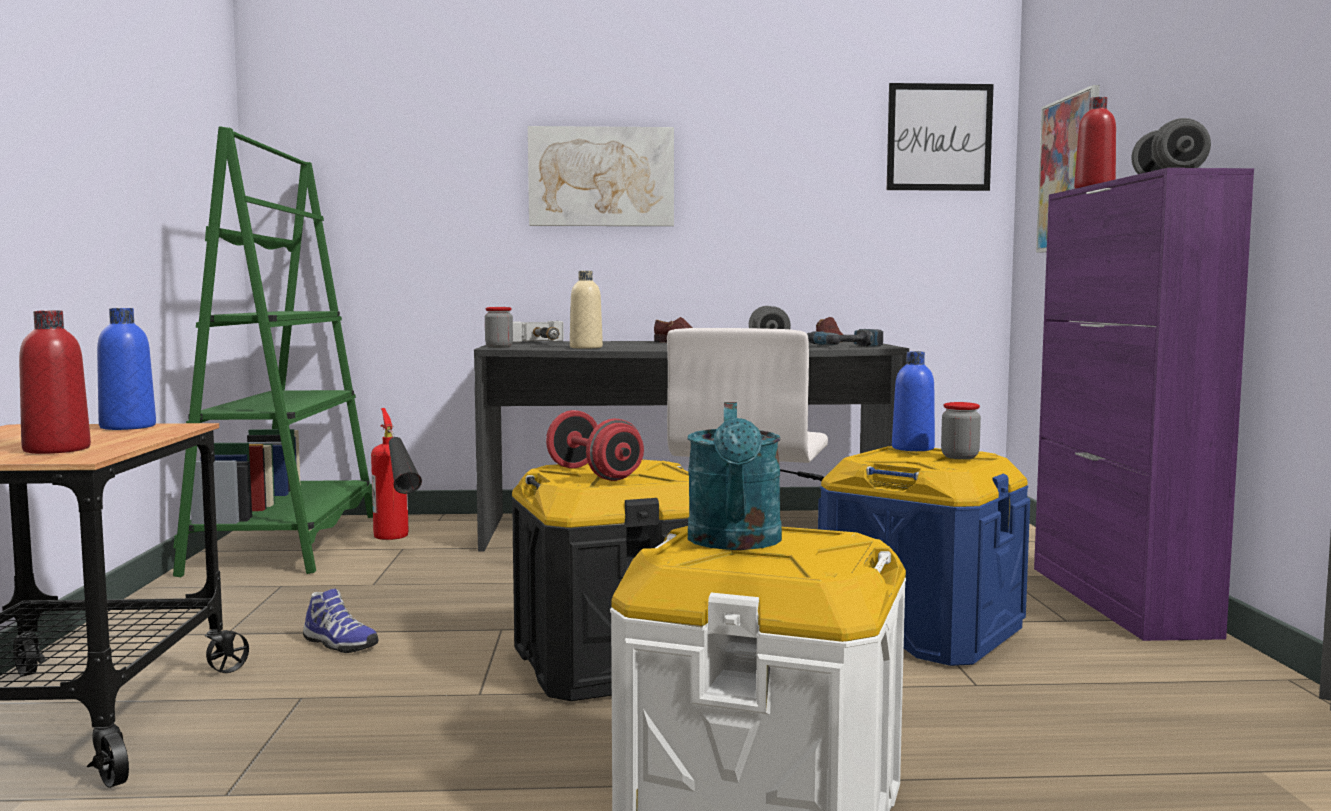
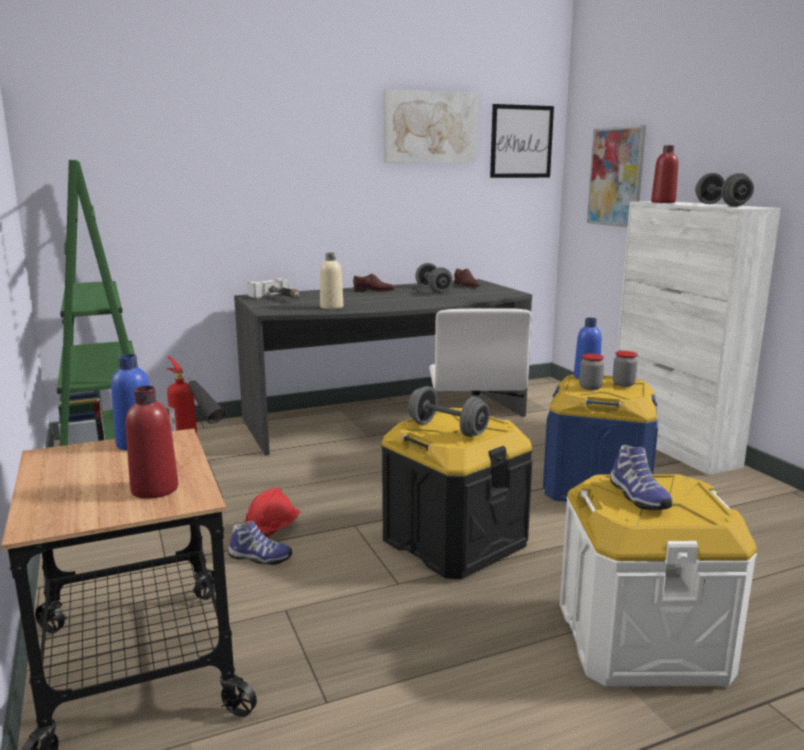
camera: 20 degrees left, 10 degrees up
jar [485,307,513,348] -> jar moved to [579,354,604,390]
picture [528,126,674,226] -> picture moved to [383,89,478,163]
red dumbbell [546,410,644,481] -> grey dumbbell [408,386,490,437]
turquoise watering can [688,402,782,550] -> shoe [610,445,672,510]
power drill [807,329,883,347] -> none
purple cabinet [1034,168,1254,641] -> white cabinet [616,201,781,475]
none -> red hard hat [245,488,300,538]

